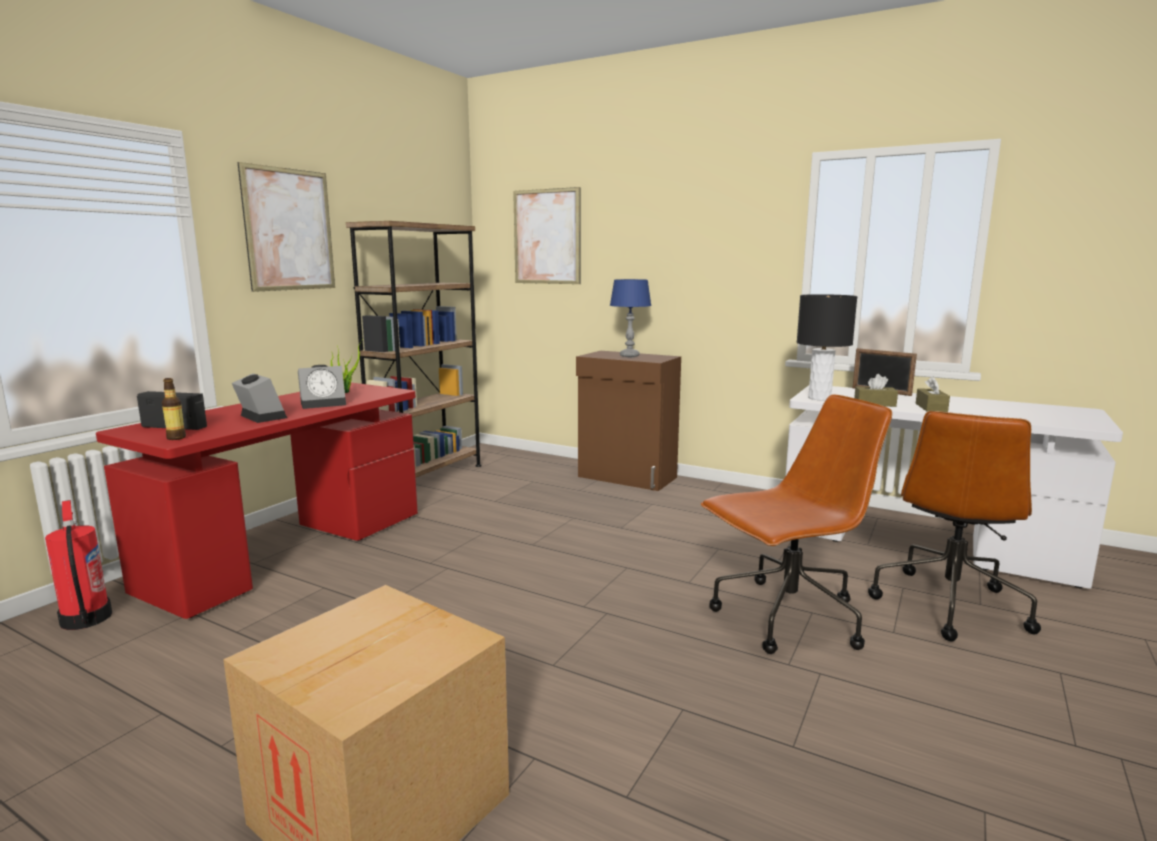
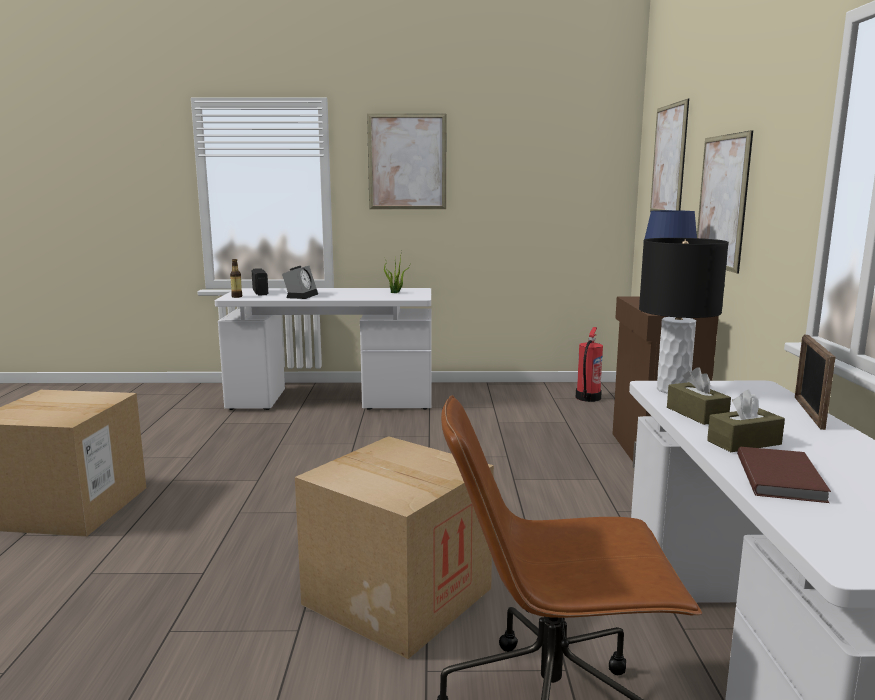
camera: 60 degrees right, 0 degrees up
fire extinguisher [45,500,112,630] -> fire extinguisher moved to [576,327,603,402]
red desk [96,383,418,619] -> white desk [215,288,432,410]
alarm clock [298,365,346,409] -> none
brown bookcase [346,221,482,477] -> none
brown office chair [701,394,892,654] -> cardboard box [295,436,494,659]
none -> picture [697,130,753,274]
none -> brown book [737,447,831,503]

